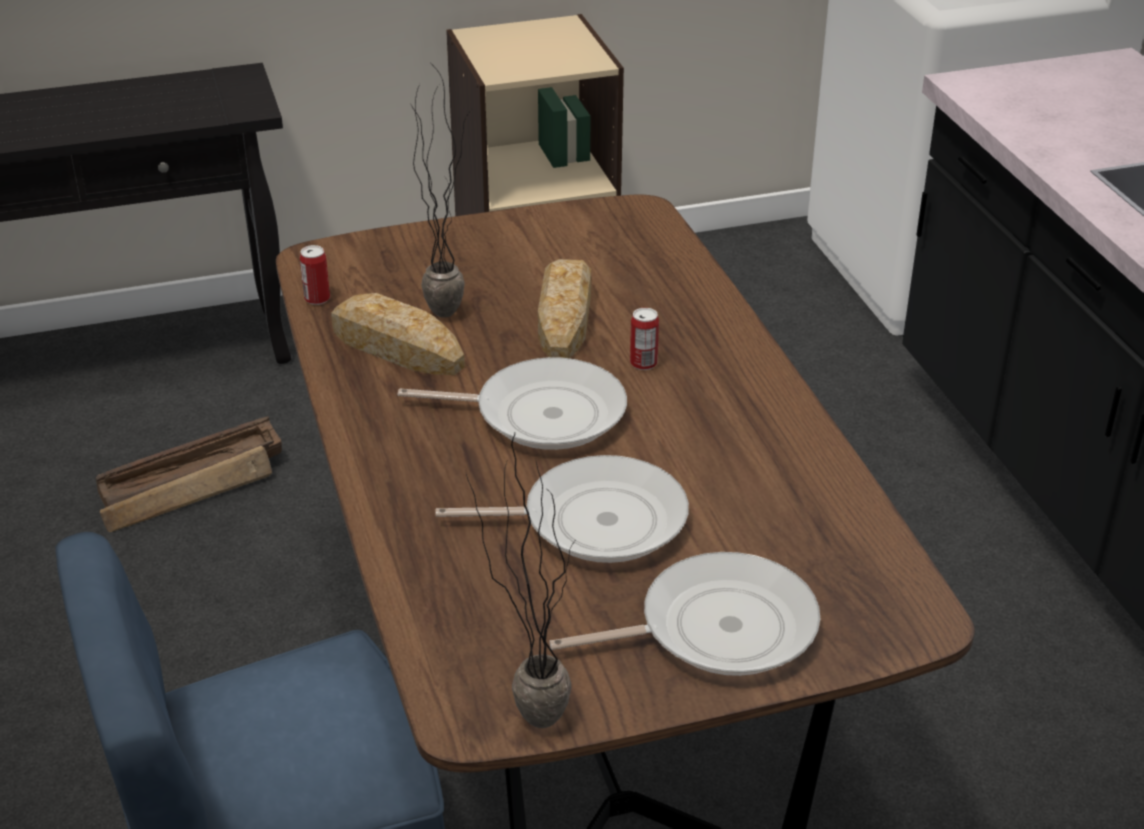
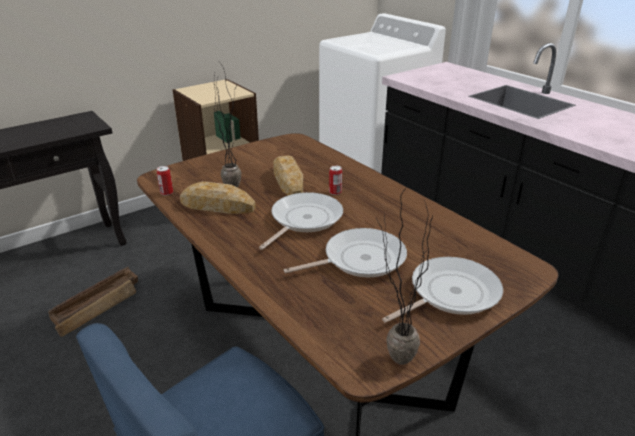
camera: 20 degrees left, 5 degrees down
frying pan [398,357,627,450] -> frying pan turned 45 degrees counterclockwise [259,192,343,250]

